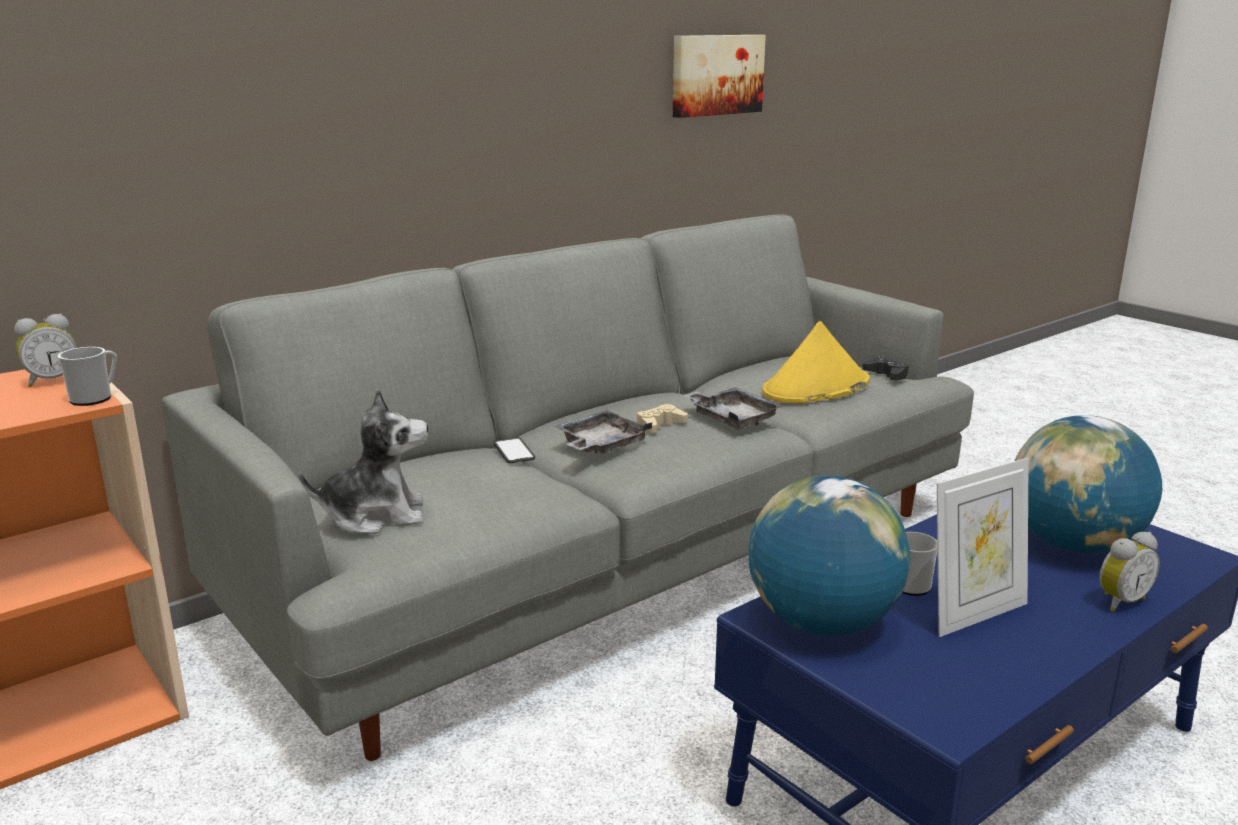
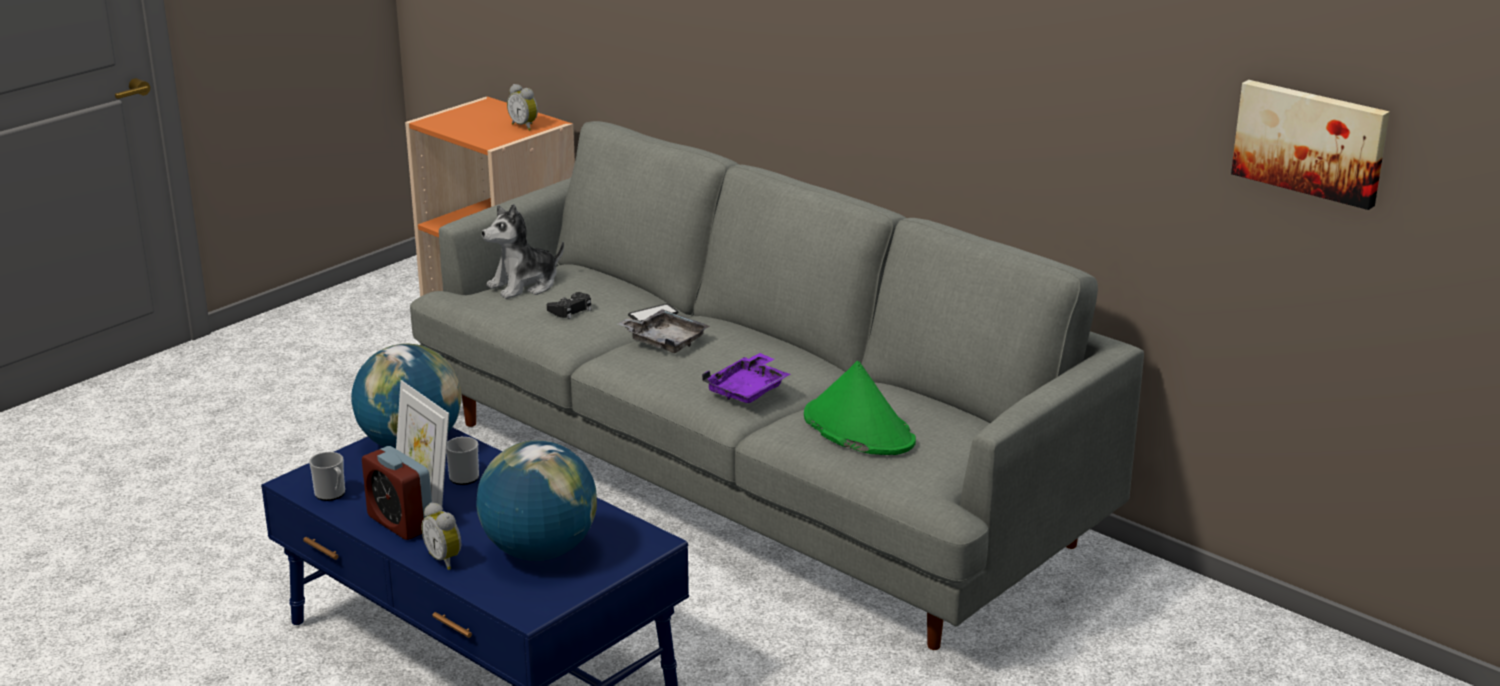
camera: 80 degrees right, 5 degrees up
mug [58,347,117,406] -> mug moved to [309,452,345,501]
plush toy [299,388,428,534] -> plush toy turned 75 degrees clockwise [482,204,564,299]
beige game controller [637,404,688,433] -> none
picture [673,35,766,118] -> picture moved to [1231,80,1390,210]
grey tray [683,387,783,430] -> purple tray [702,353,790,403]
yellow hat [762,321,870,403] -> green hat [804,361,916,455]
black game controller [862,357,909,380] -> black game controller moved to [547,292,592,319]
none -> alarm clock [362,446,432,540]

